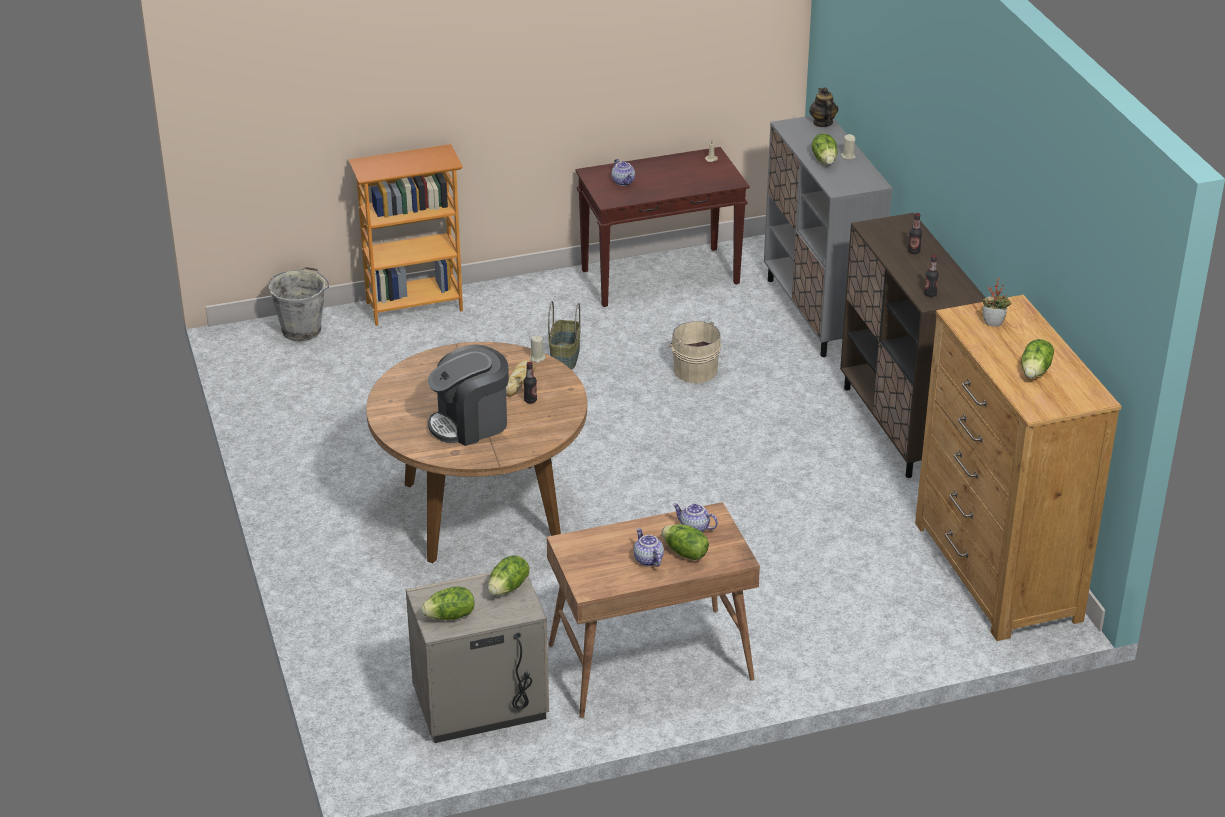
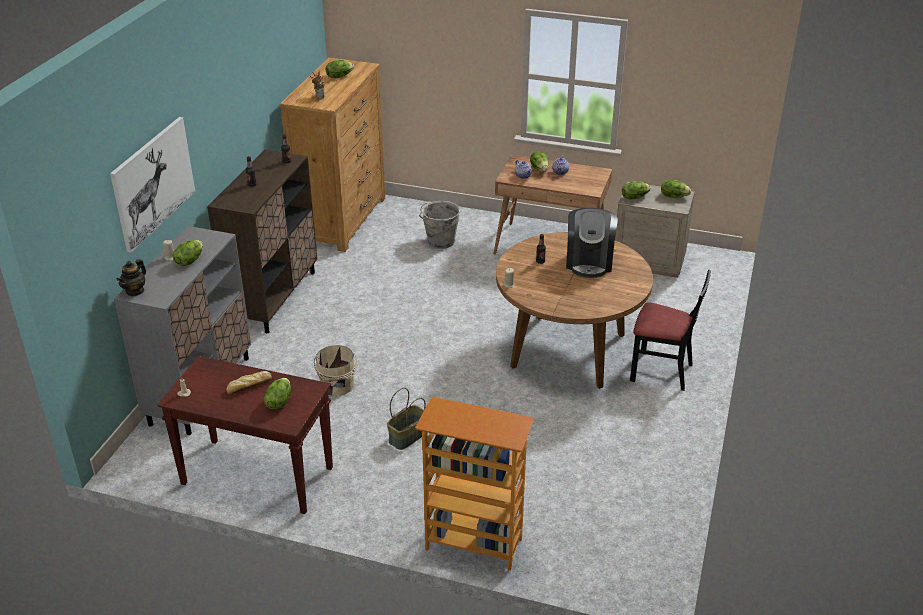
camera: 145 degrees left, 0 degrees up
grey bucket [269,267,329,341] -> grey bucket moved to [419,201,460,249]
coffee machine [428,344,509,446] -> coffee machine turned 90 degrees clockwise [566,208,618,278]
bread [506,360,535,397] -> bread moved to [226,371,272,394]
teapot [612,159,635,186] -> lettuce [264,378,291,409]
none -> picture [110,117,195,253]
none -> black chair [630,269,711,391]

